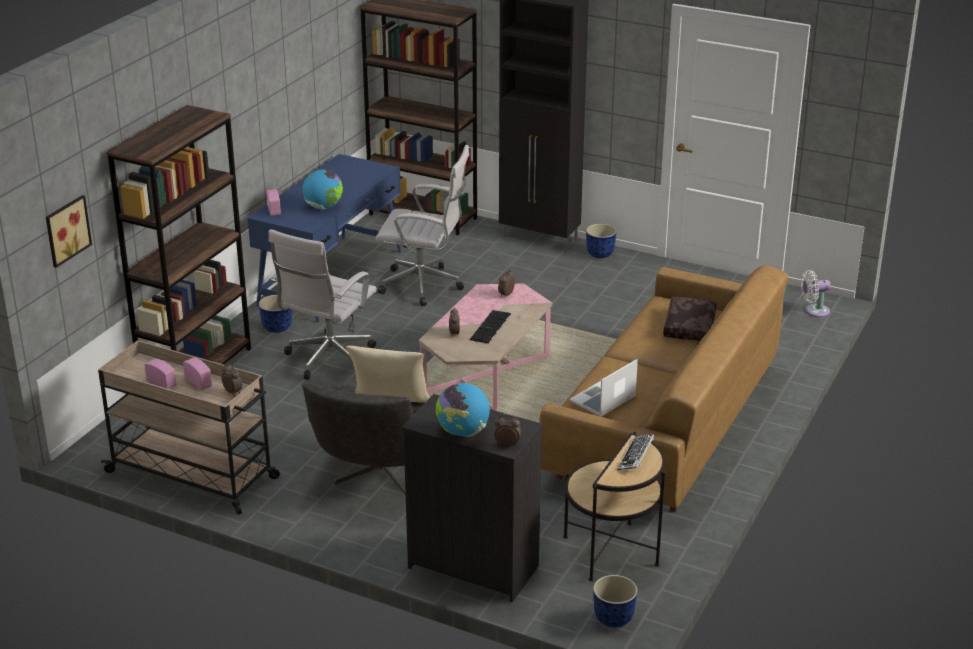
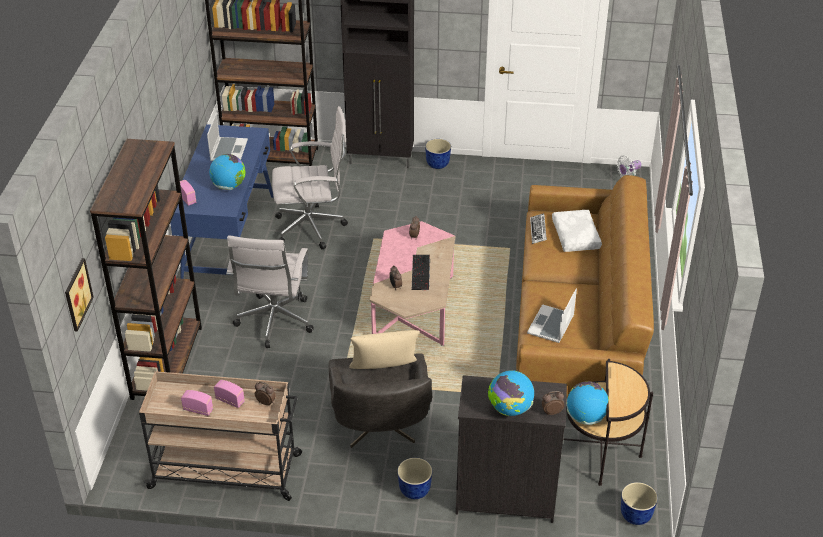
camera: 20 degrees left, 10 degrees up
planter [259,295,292,333] -> planter moved to [397,458,433,499]
keyboard [617,434,654,470] -> keyboard moved to [530,213,547,244]
brown pillow [663,297,717,341] -> white pillow [552,210,602,252]
none -> laptop [207,112,248,161]
none -> globe [566,381,609,425]

